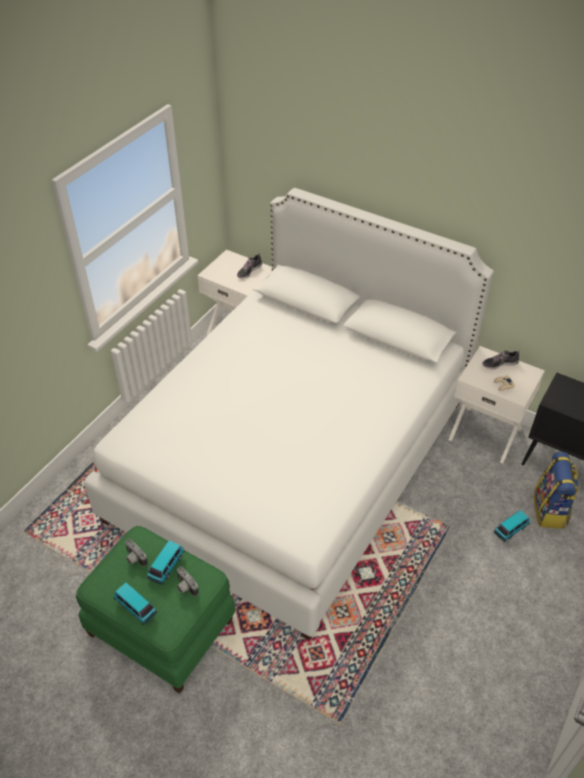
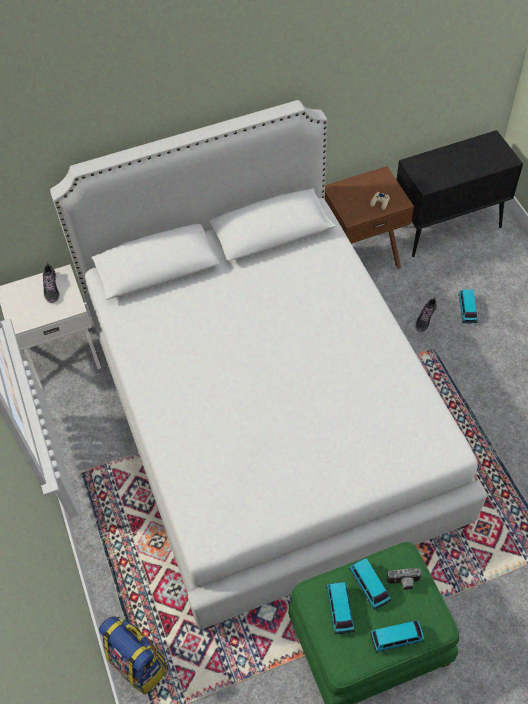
camera: 50 degrees left, 10 degrees up
camera [125,539,148,567] -> toy car [326,582,355,634]
white nightstand [449,346,545,464] -> brown nightstand [325,166,414,269]
shoe [482,350,520,369] -> shoe moved to [415,297,437,332]
backpack [534,452,579,529] -> backpack moved to [99,616,167,695]

